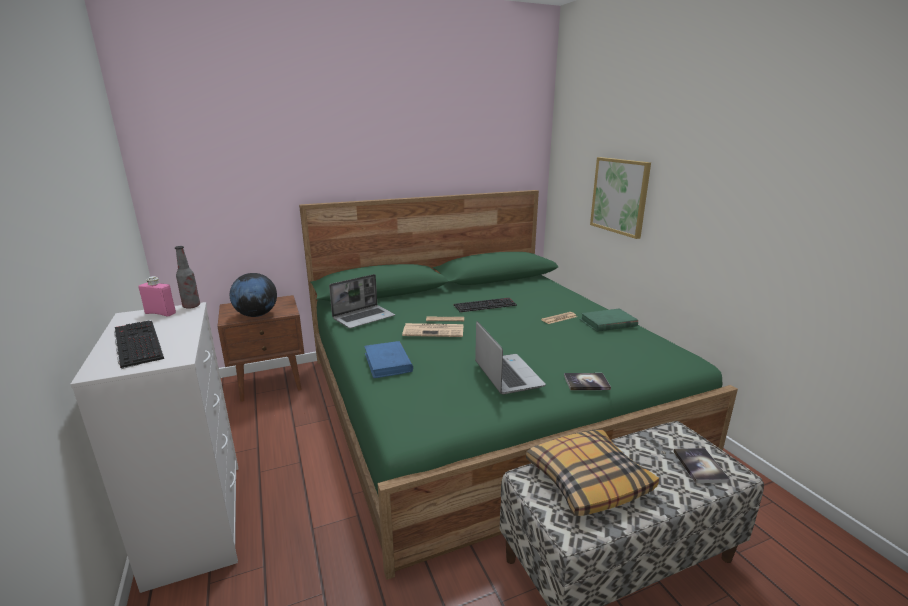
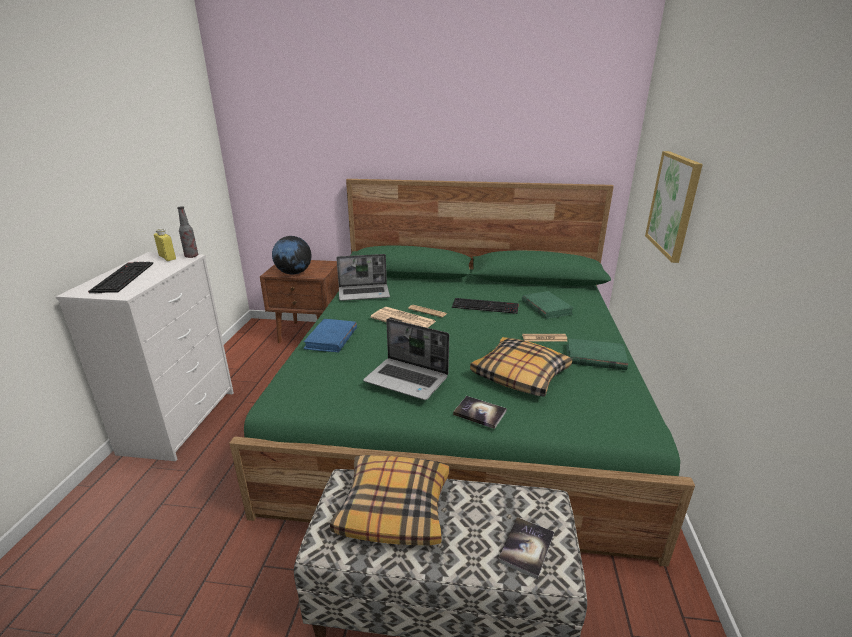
camera: 30 degrees right, 5 degrees up
pink bottle [138,276,176,317] -> yellow bottle [154,228,176,261]
laptop [475,321,546,394] -> laptop turned 105 degrees clockwise [363,319,449,400]
none -> pillow [470,337,572,397]
none -> green book [522,291,574,319]

